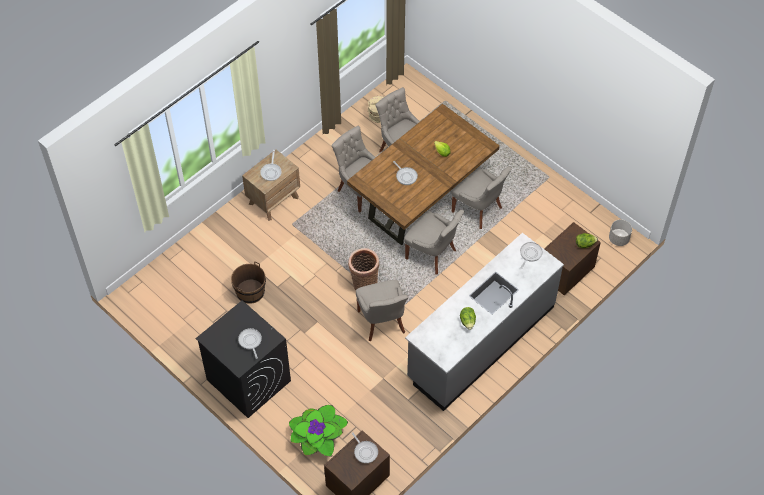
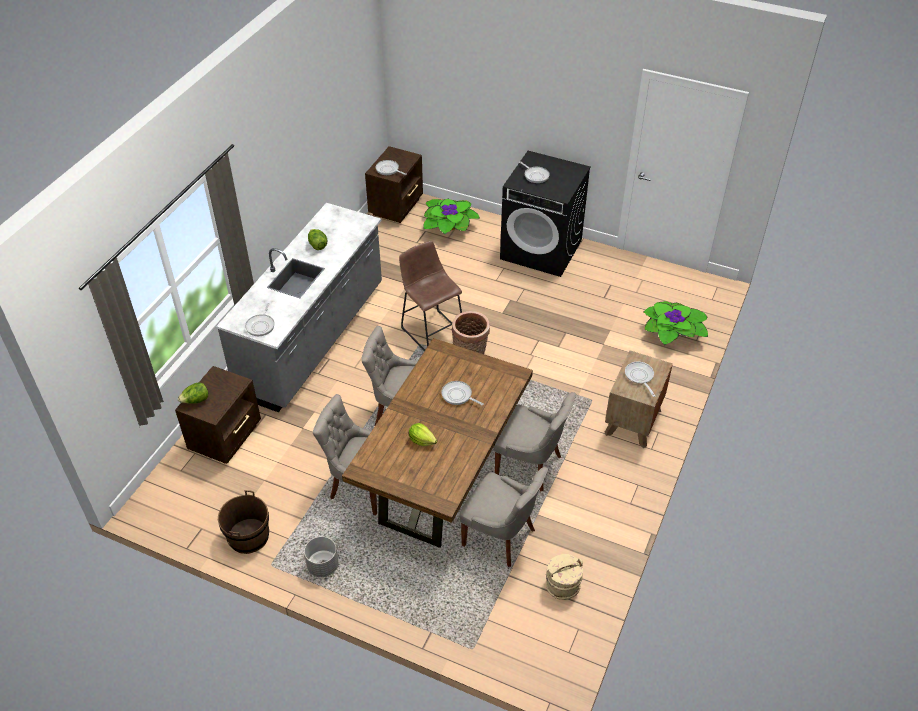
camera: 160 degrees right, 10 degrees down
brown bucket [231,261,266,304] -> brown bucket moved to [218,490,269,554]
grey chair [356,280,408,342] -> brown stool [399,241,462,351]
grey planter [609,220,632,246] -> grey planter moved to [304,536,338,577]
none -> potted plant [644,301,708,345]

